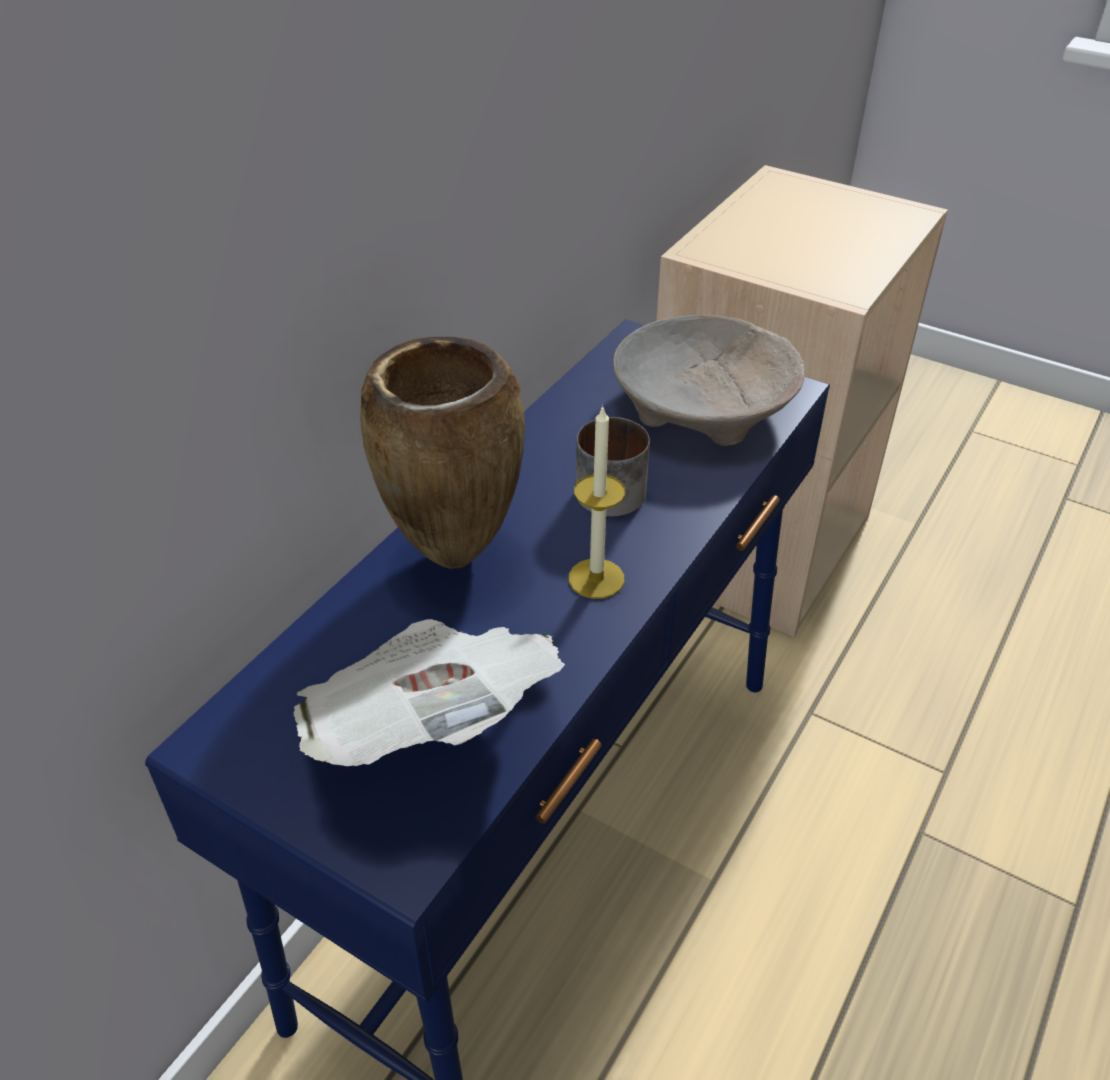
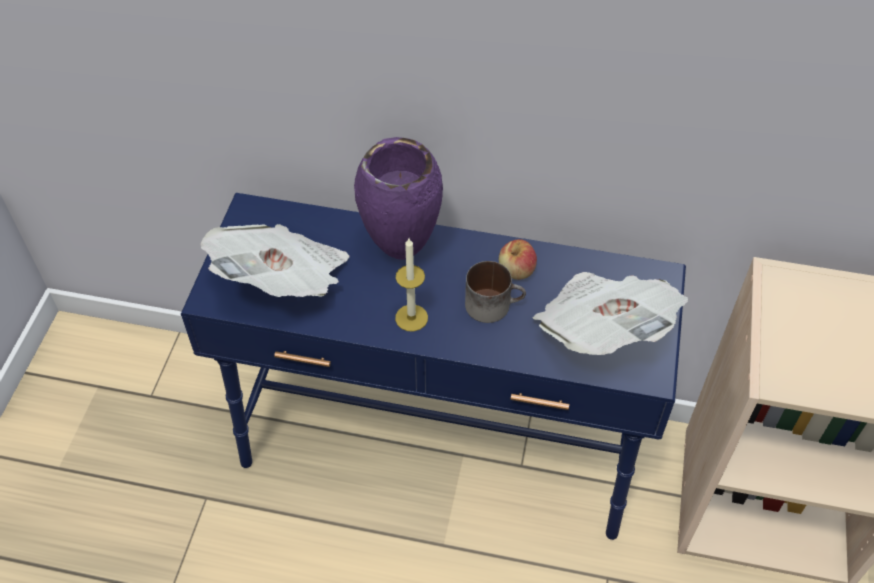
camera: 70 degrees right, 10 degrees up
brown vase [360,337,525,569] -> purple vase [354,137,443,260]
beige bowl [613,315,805,446] -> newspaper [533,272,688,355]
none -> apple [499,239,537,280]

